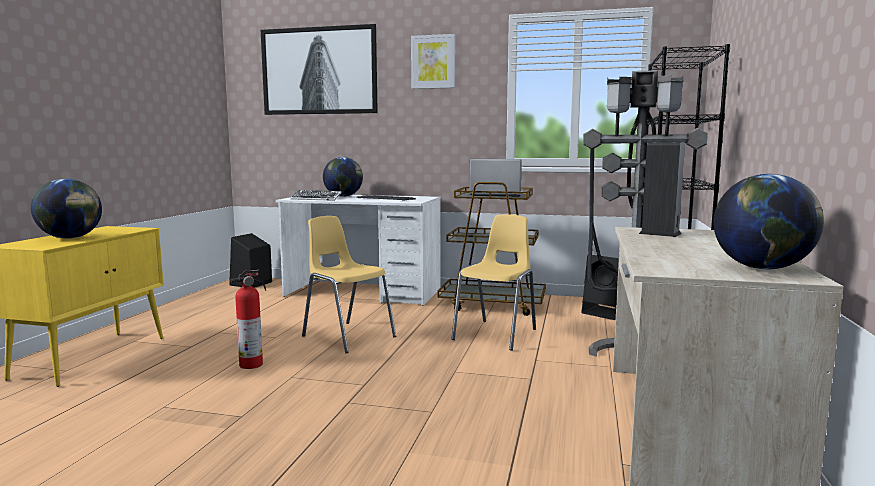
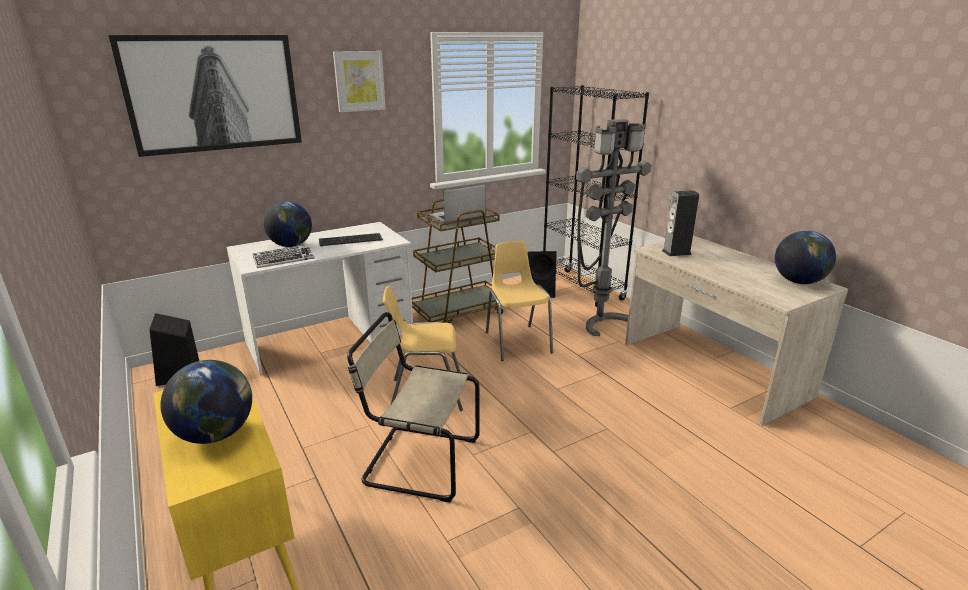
camera: 45 degrees left, 15 degrees up
fire extinguisher [231,269,266,369] -> beige chair [347,312,480,503]

